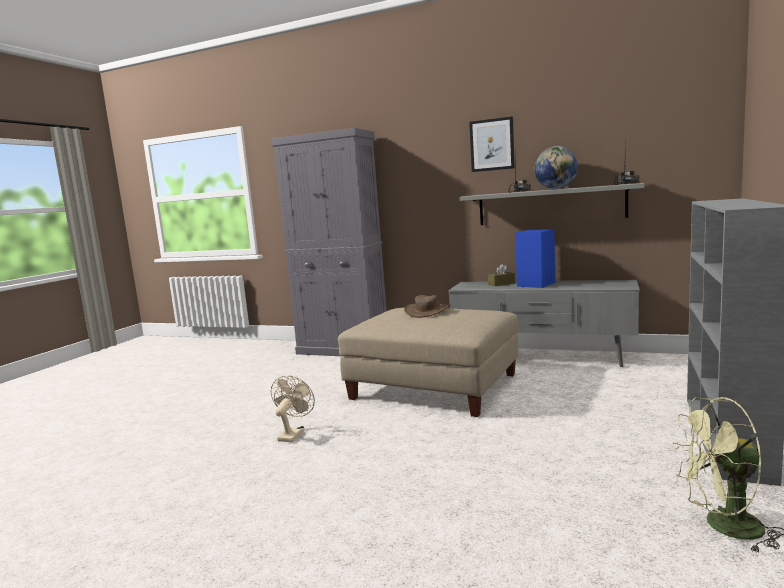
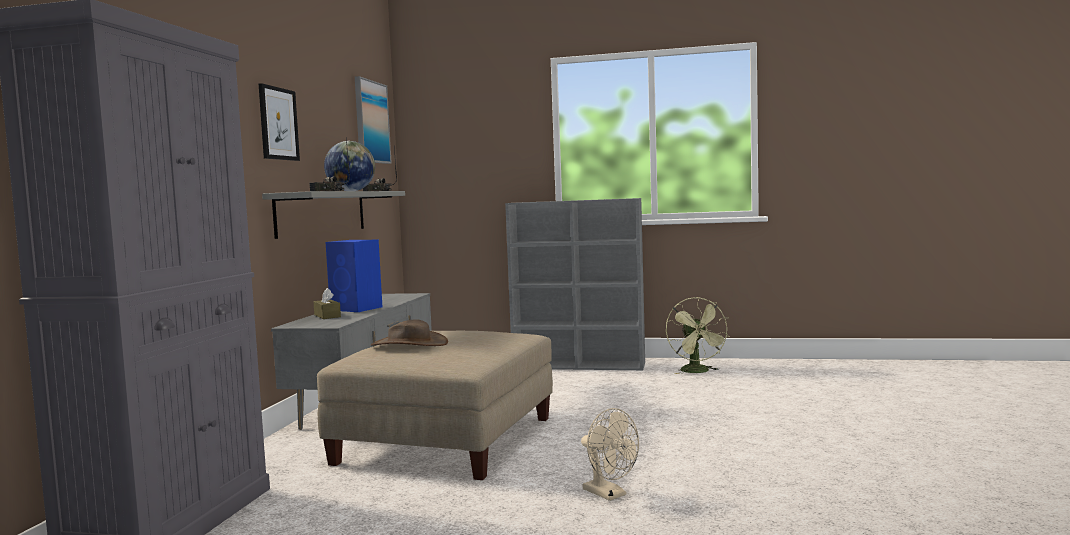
camera: 100 degrees left, 5 degrees down
beige fan [271,375,315,442] -> beige fan turned 135 degrees counterclockwise [581,408,639,501]
none -> picture [355,76,392,164]

